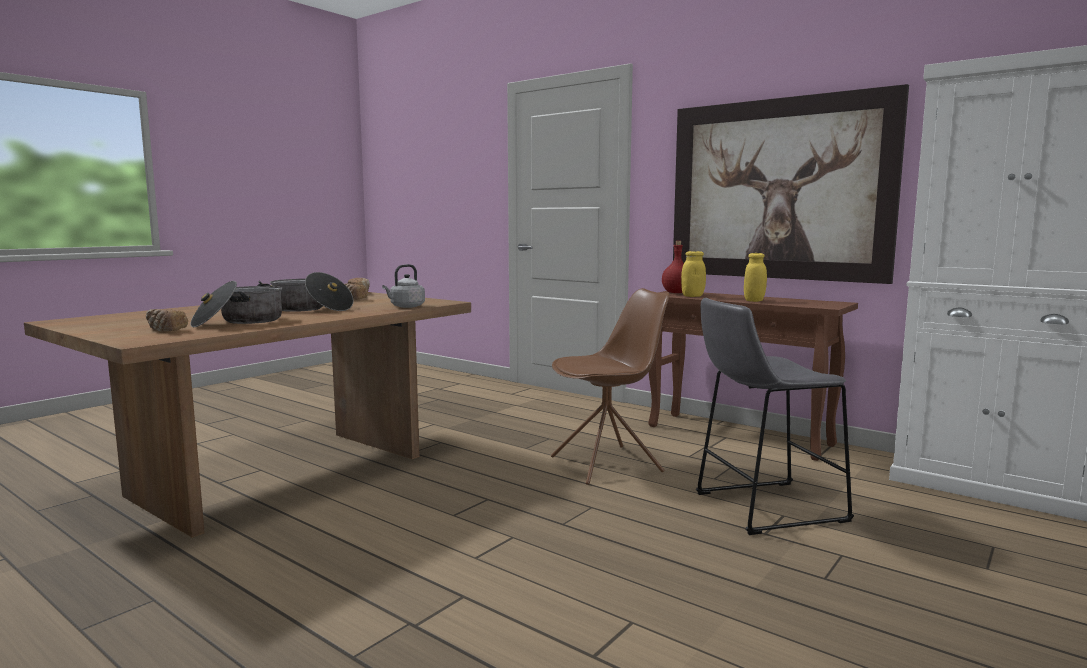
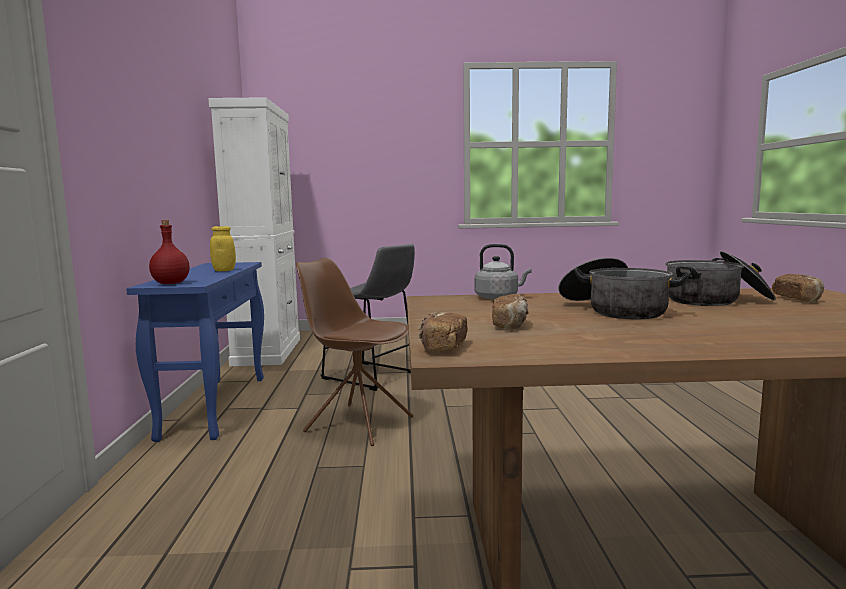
camera: 130 degrees left, 0 degrees up
brown console table [648,291,858,461] -> blue console table [126,262,264,442]
picture [673,84,909,284] -> none
yellow jar [681,251,706,297] -> none

